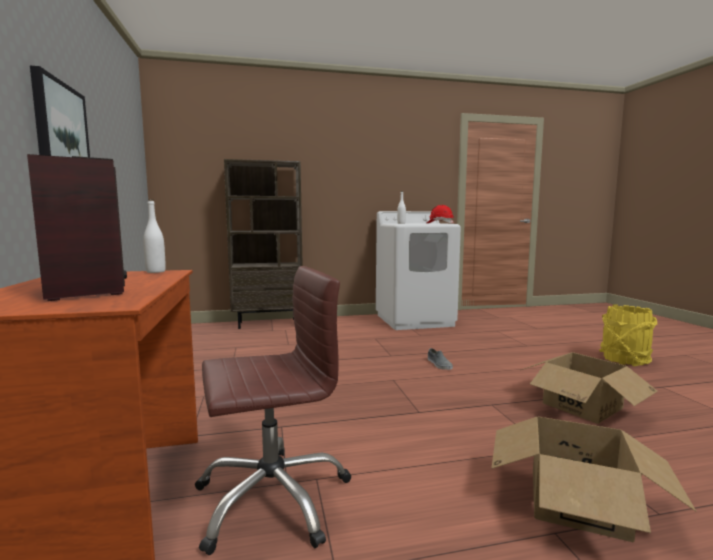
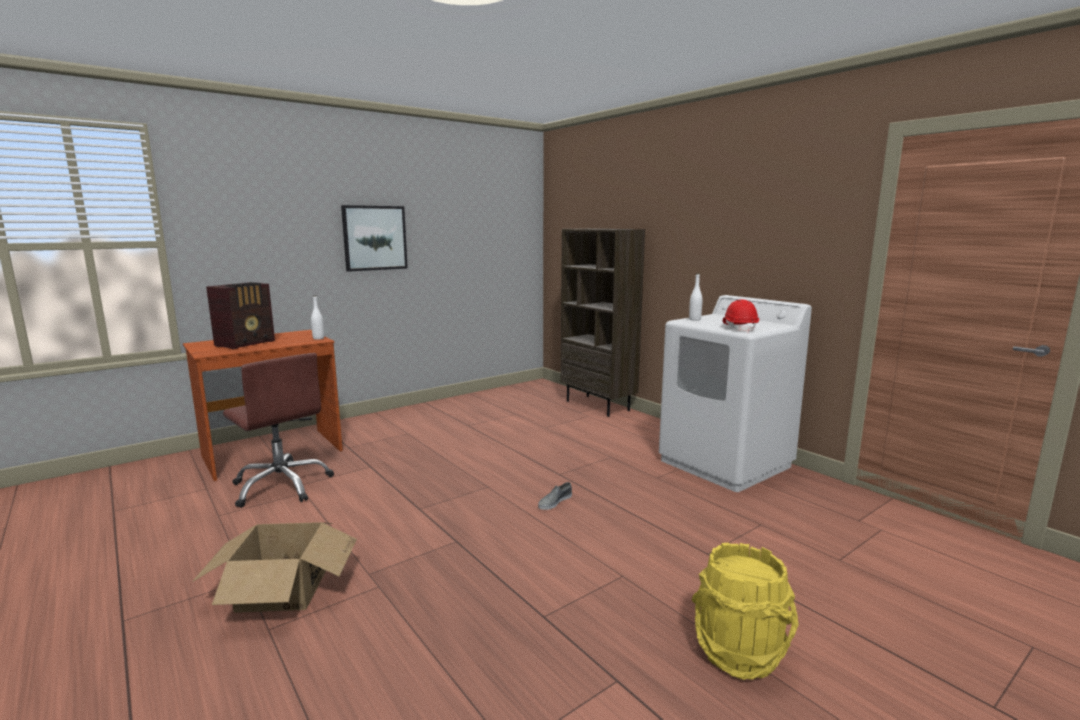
camera: 65 degrees right, 5 degrees up
cardboard box [522,352,658,424] -> none

